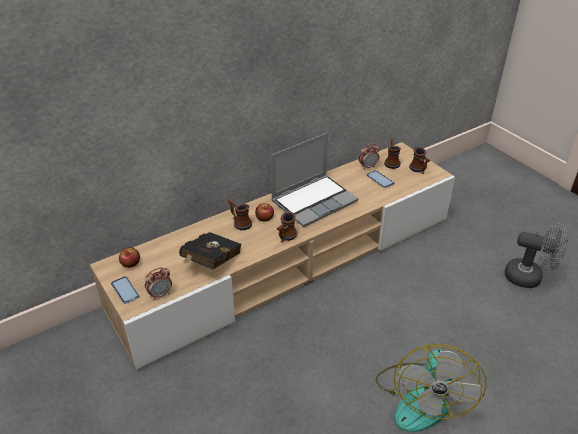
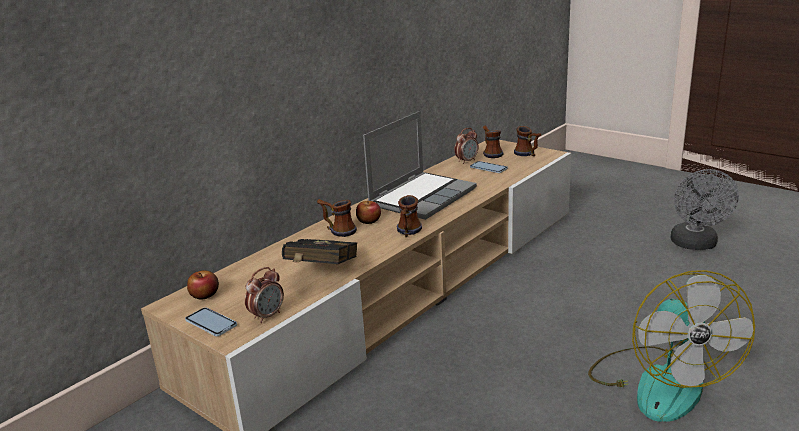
camera: 15 degrees left, 15 degrees down
grey fan [505,223,568,288] -> grey fan turned 90 degrees clockwise [670,169,739,250]

